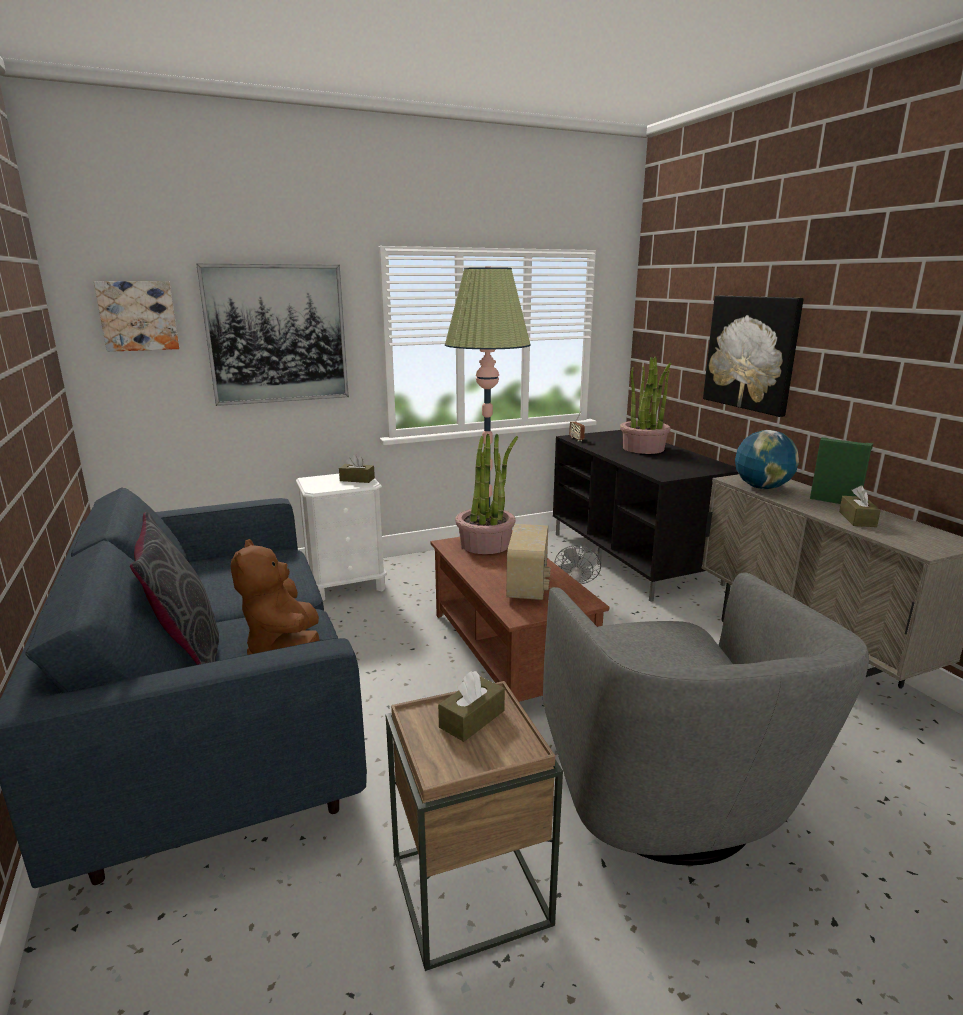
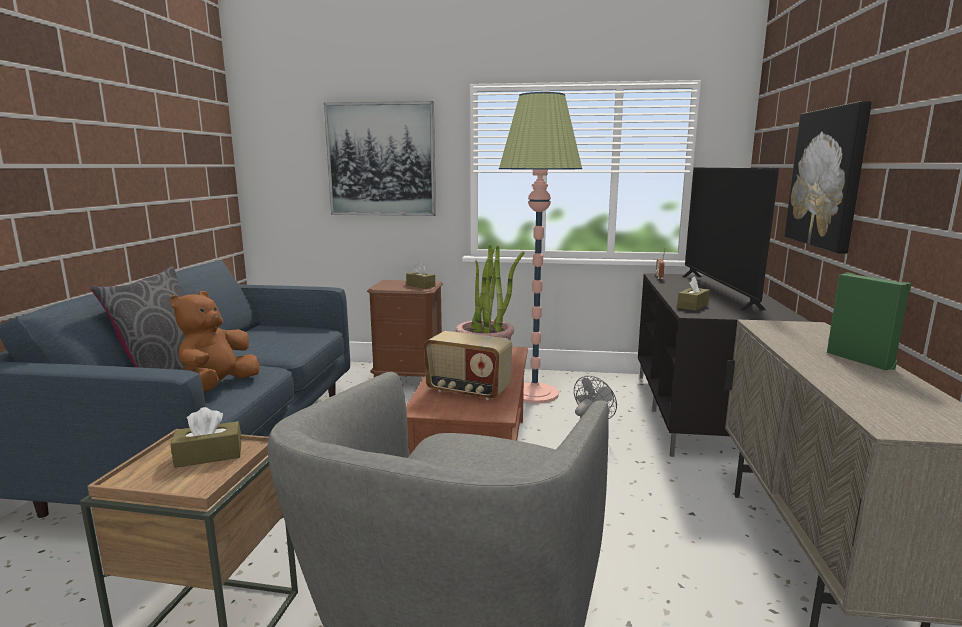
camera: 30 degrees right, 5 degrees down
picture [94,281,179,352] -> none
white nightstand [296,474,387,601] -> brown nightstand [367,280,443,377]
radio [507,524,551,600] -> radio turned 75 degrees clockwise [424,331,512,400]
potted plant [620,356,672,454] -> television [682,168,779,310]
globe [735,430,799,489] -> none
brown tissue box [839,486,881,527] -> brown tissue box moved to [677,276,710,311]

